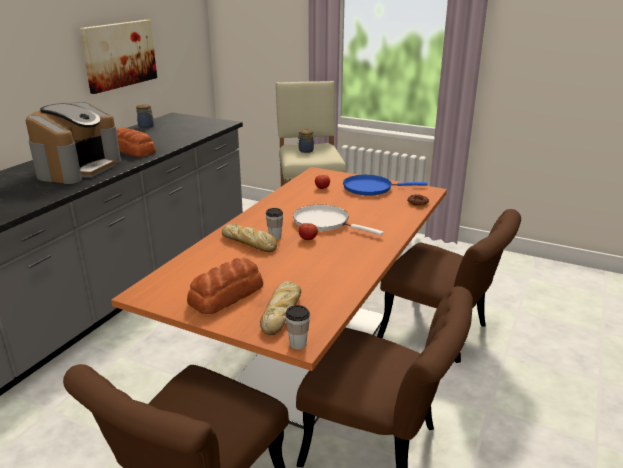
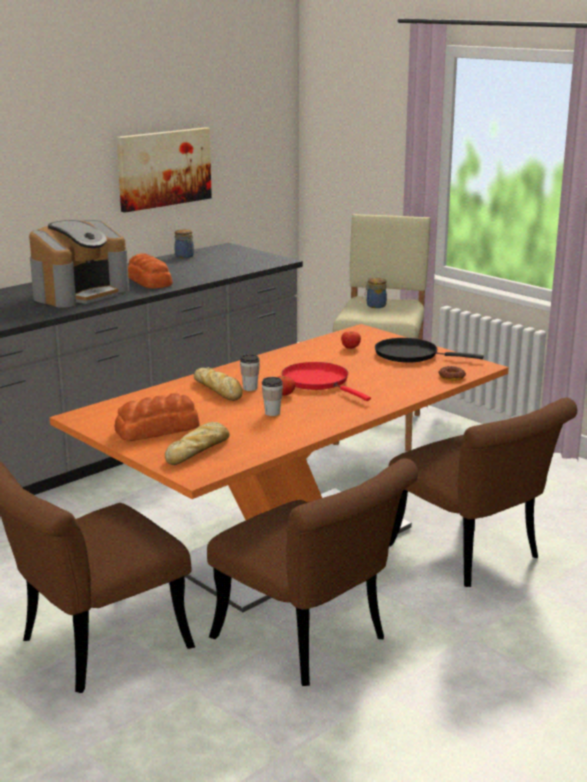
camera: 20 degrees right, 5 degrees down
cup [286,305,310,350] -> cup moved to [262,377,283,416]
white frying pan [293,205,384,235] -> red frying pan [282,362,371,401]
blue frying pan [343,175,428,196] -> black frying pan [375,338,484,363]

